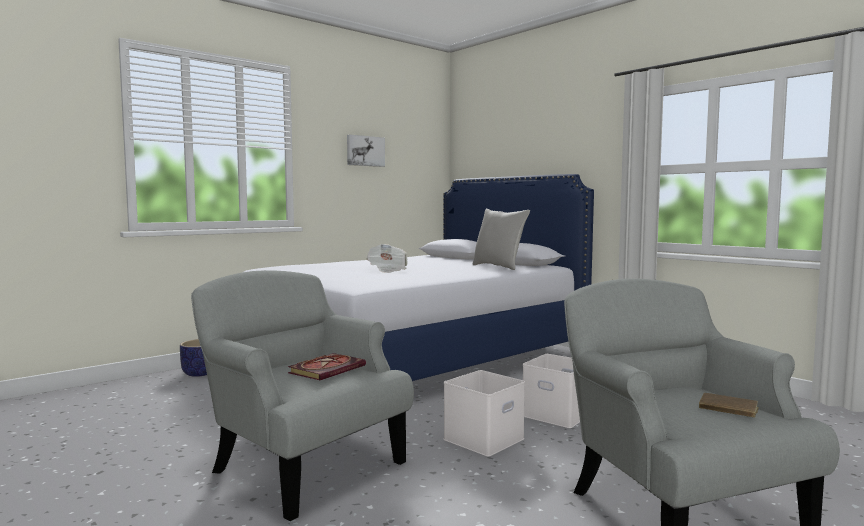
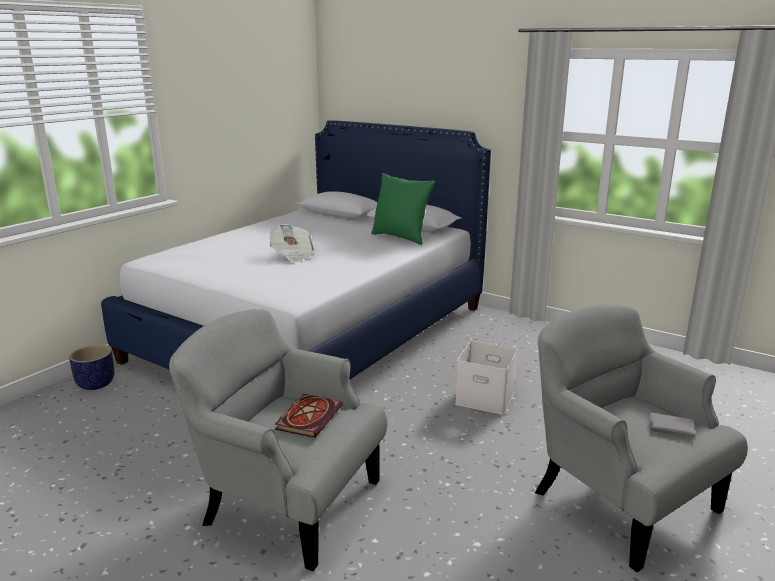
camera: 15 degrees left, 15 degrees up
picture [347,134,385,167] -> none
white storage box [443,370,525,457] -> none
grey pillow [472,209,530,270] -> green pillow [371,173,435,245]
brown book [699,393,759,418] -> grey book [649,413,697,440]

